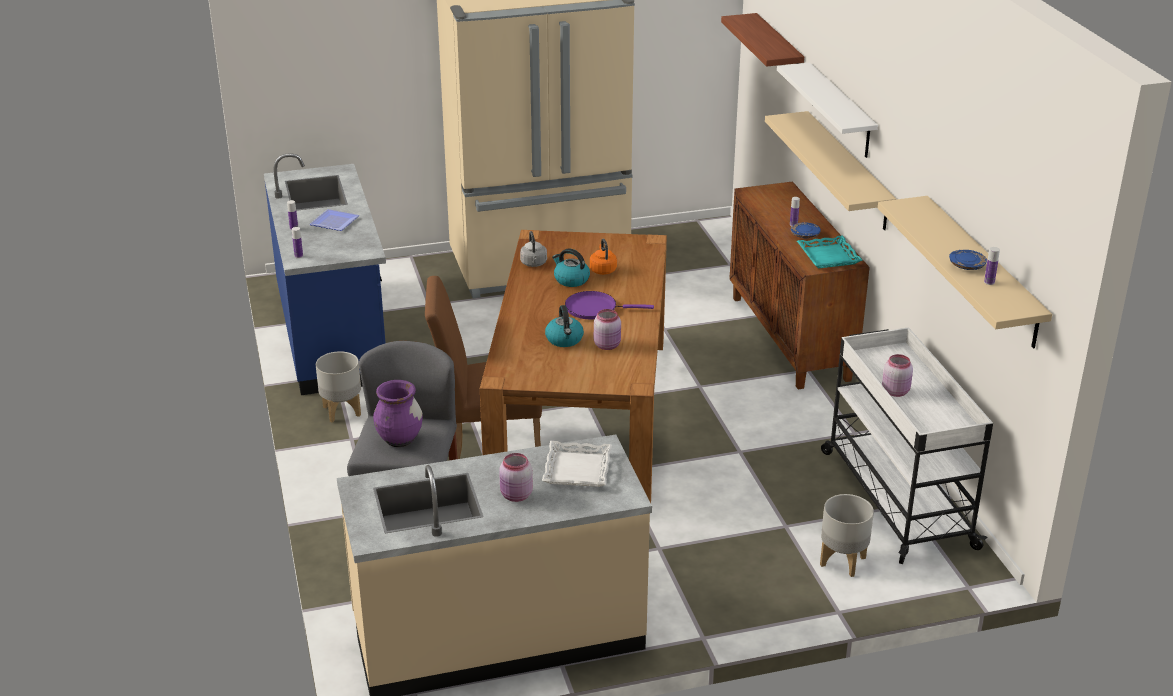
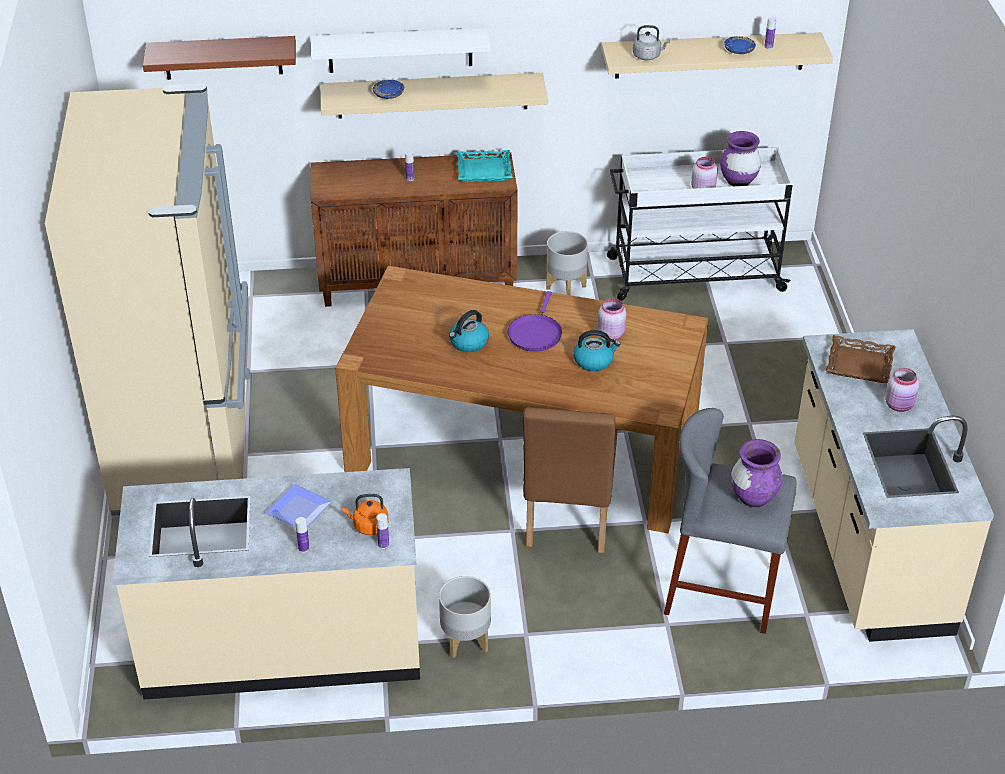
camera: 80 degrees left, 10 degrees up
blue counter [264,153,386,395] -> beige counter [113,468,420,700]
grey kettle [520,231,547,267] -> grey kettle moved to [633,25,670,60]
white tray [542,441,612,487] -> brown tray [826,335,895,383]
orange kettle [590,238,617,275] -> orange kettle moved to [342,494,389,535]
blue plate [791,222,821,238] -> blue plate moved to [373,80,404,99]
grey planter [820,494,874,577] -> grey planter moved to [546,231,588,295]
none -> purple vase [720,131,761,186]

